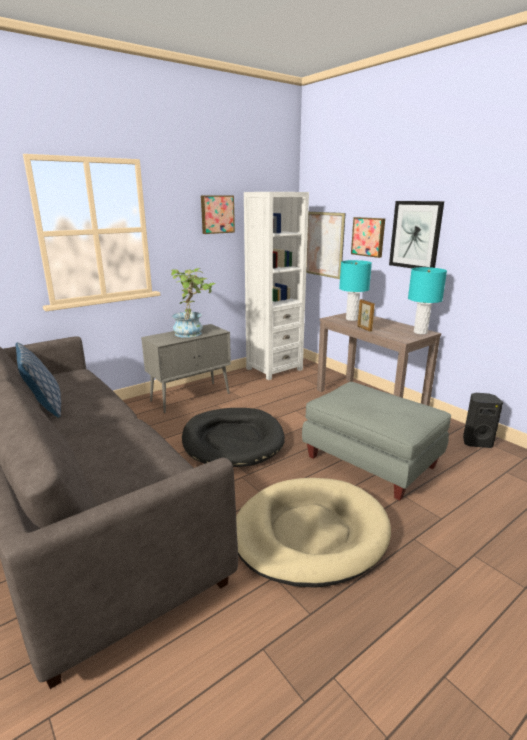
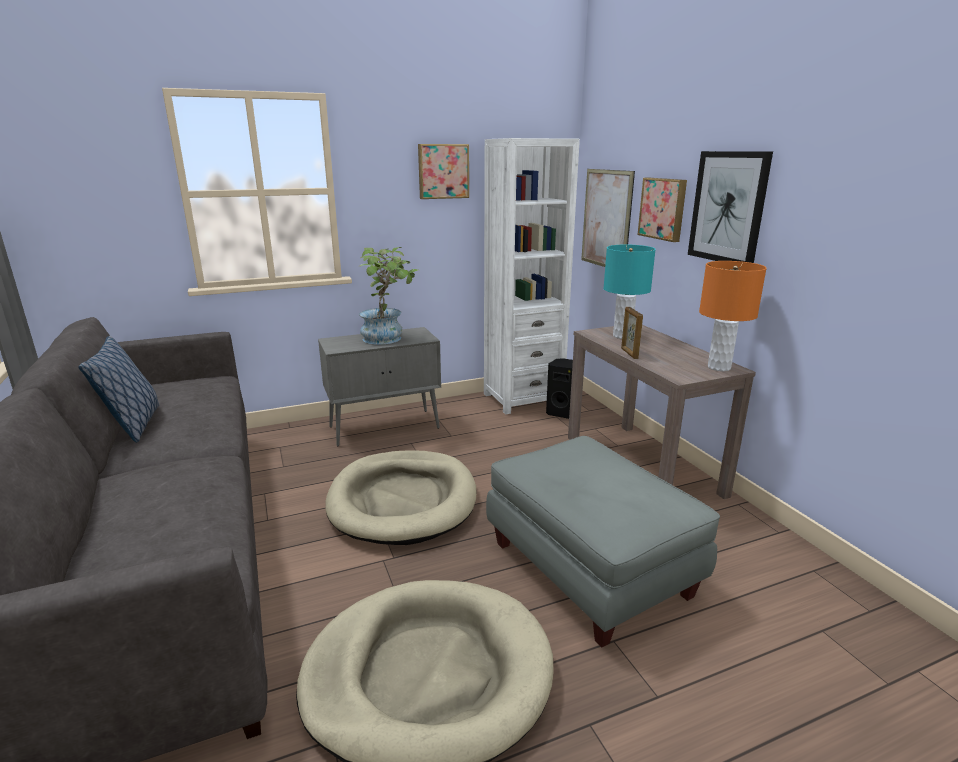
camera: 15 degrees right, 0 degrees up
black dog bed [182,408,285,467] -> beige dog bed [325,450,476,545]
turquoise table lamp [408,267,447,334] -> orange table lamp [699,261,767,371]
black speaker [463,393,503,448] -> black speaker moved to [546,358,573,419]

